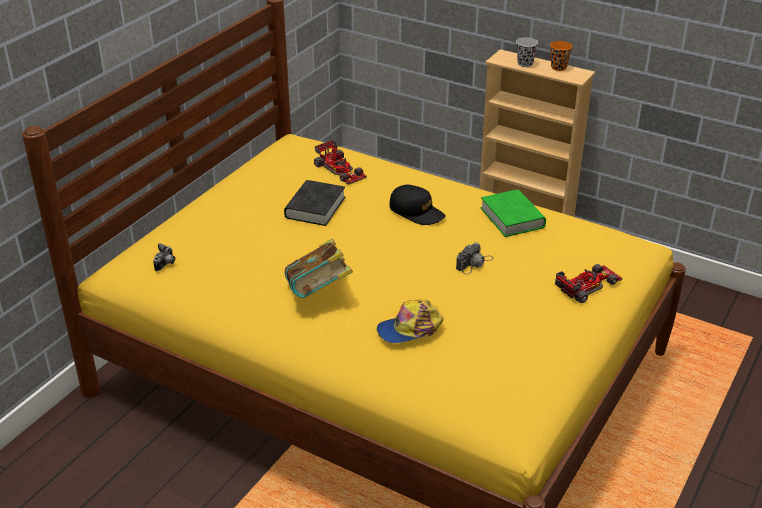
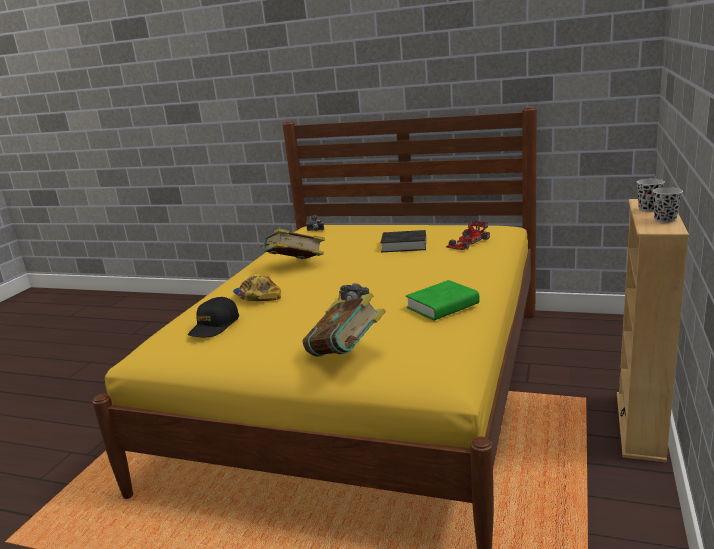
camera: 80 degrees right, 15 degrees down
black cap [389,185,445,225] -> black cap moved to [188,297,239,337]
orange cup [550,41,572,71] -> black cup [653,187,683,223]
toy car [555,264,622,303] -> book [302,293,386,357]

